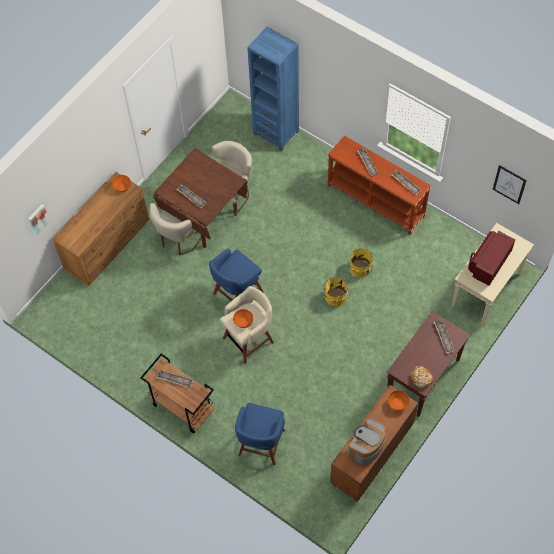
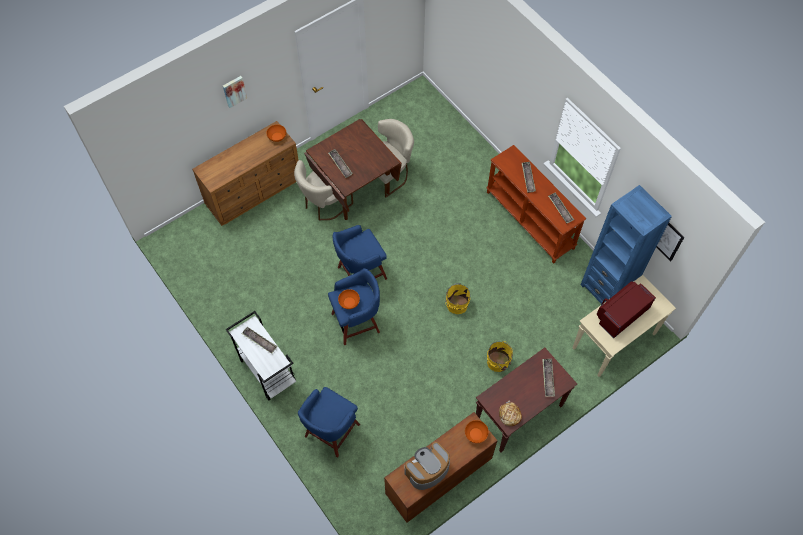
camera: 15 degrees right, 0 degrees up
picture [28,204,50,236] -> picture moved to [223,76,247,108]
brown cart [140,354,215,433] -> white cart [225,311,296,400]
beige stool [220,286,274,364] -> blue stool [328,268,380,345]
blue bookcase [247,27,299,151] -> blue bookcase moved to [581,185,672,304]
yellow bucket [350,247,373,277] -> yellow bucket moved to [487,341,513,372]

